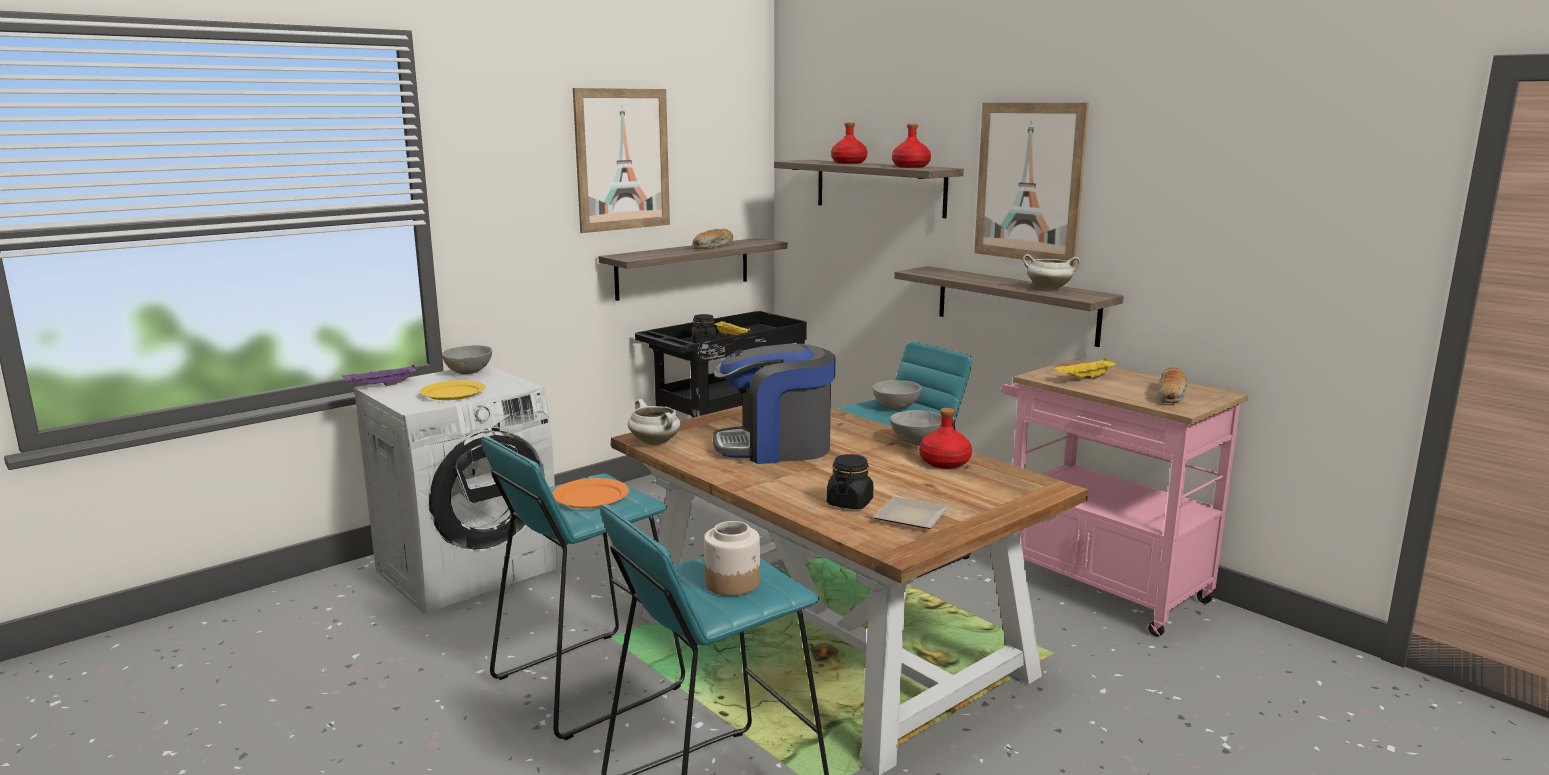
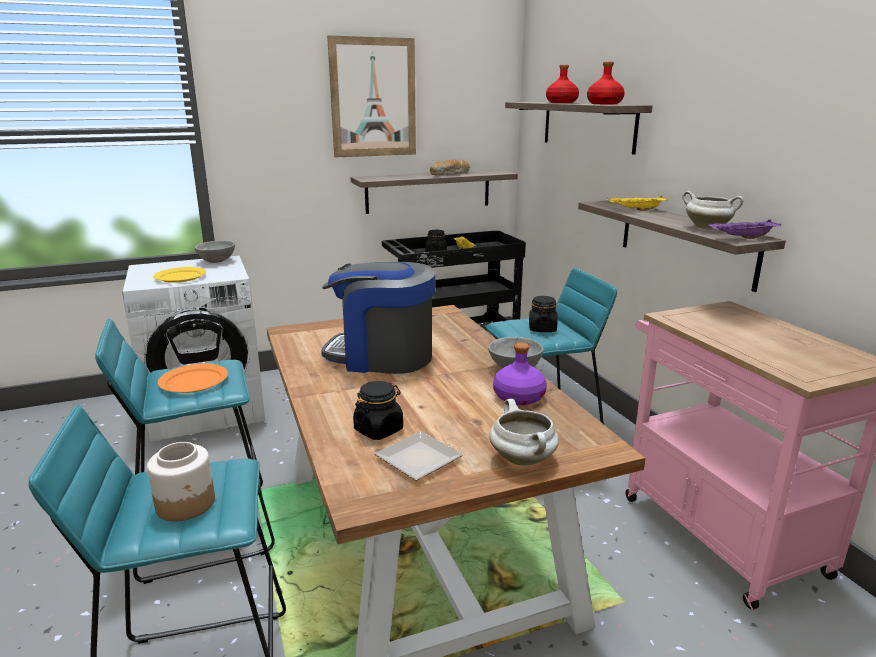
camera: 20 degrees right, 5 degrees up
purple tray [342,365,417,386] -> purple tray moved to [708,219,781,239]
white cooking pot [628,399,681,445] -> white cooking pot moved to [489,399,559,466]
grey bowl [872,380,922,409] -> black jar [529,296,558,332]
red bottle [919,408,972,469] -> purple bottle [493,342,547,405]
picture [974,103,1089,266] -> none
yellow tray [1054,358,1117,379] -> yellow tray moved to [607,196,668,211]
bread [1157,368,1188,403] -> none

